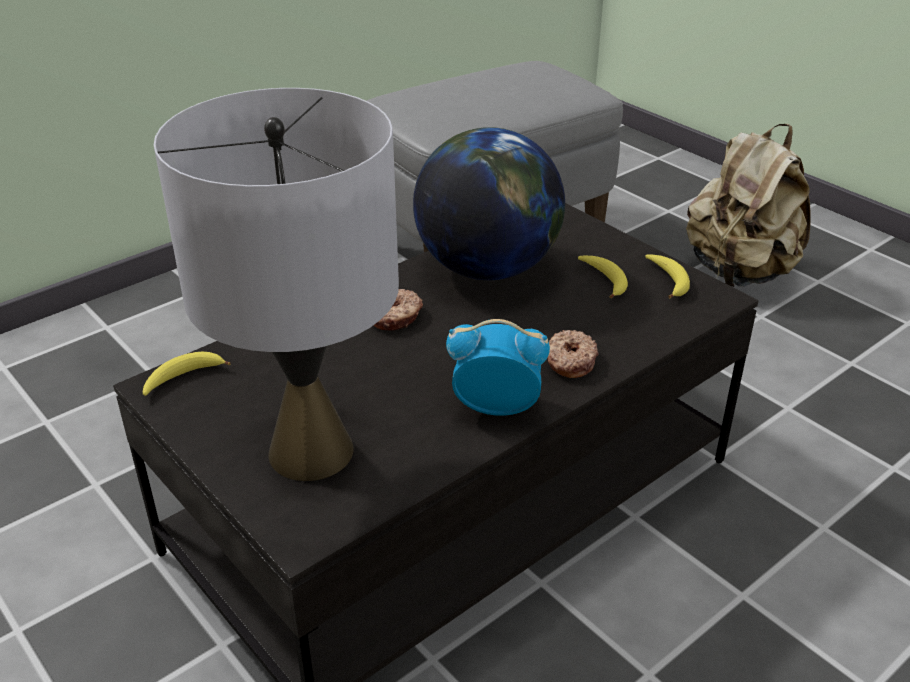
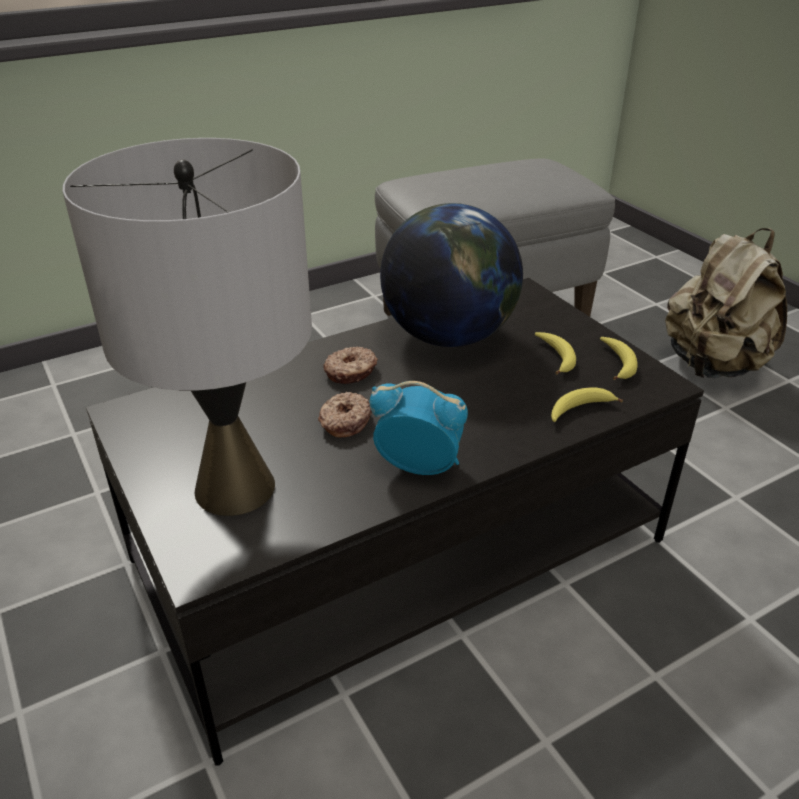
camera: 10 degrees right, 0 degrees up
banana [143,352,230,396] -> banana moved to [551,387,623,422]
donut [547,330,599,378] -> donut moved to [318,392,372,437]

